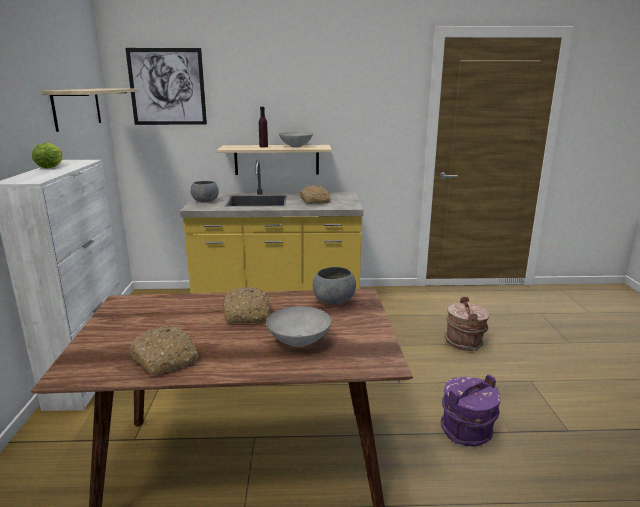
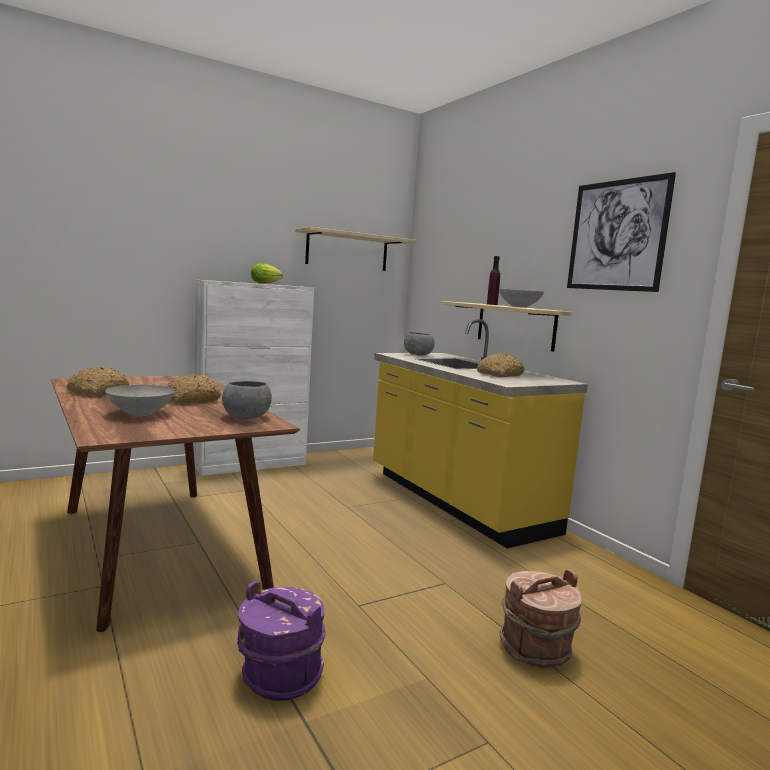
camera: 60 degrees right, 10 degrees down
picture [125,48,207,125] -> picture moved to [567,172,676,292]

